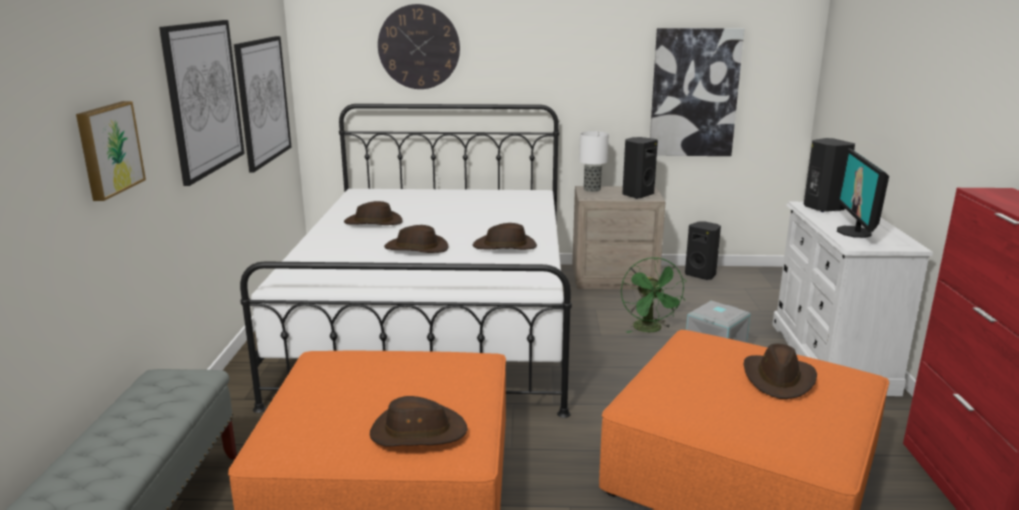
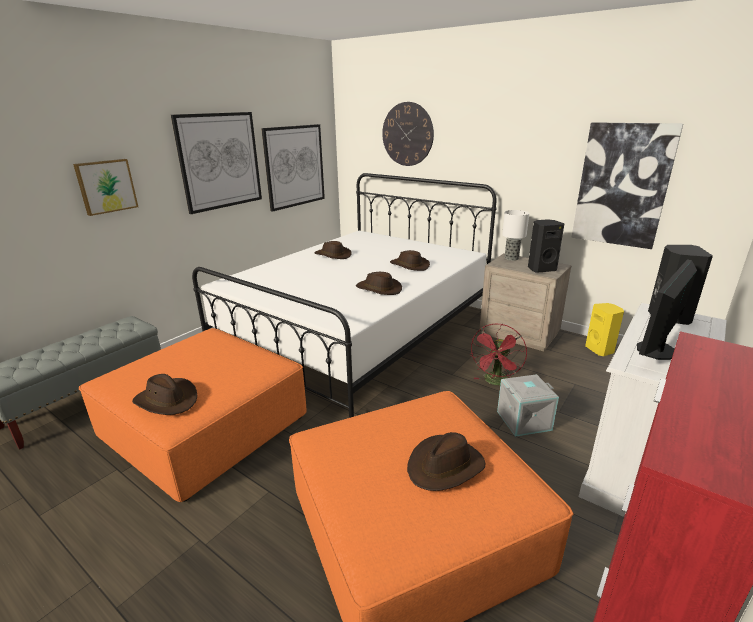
camera: 35 degrees right, 5 degrees up
brown hat [384,225,448,253] -> brown hat moved to [390,250,430,271]
green fan [621,257,686,333] -> red fan [470,324,527,385]
black speaker [685,221,721,280] -> yellow speaker [585,303,624,356]

